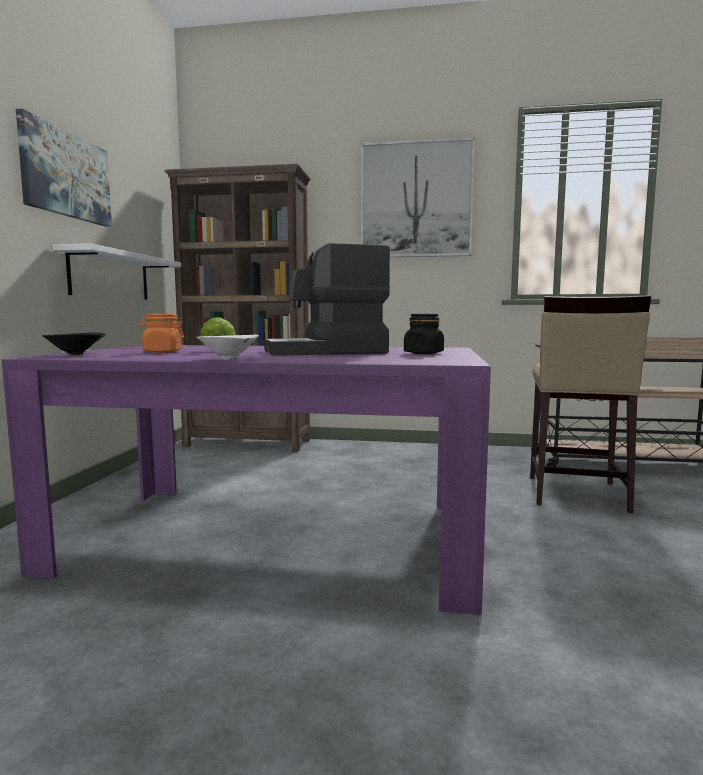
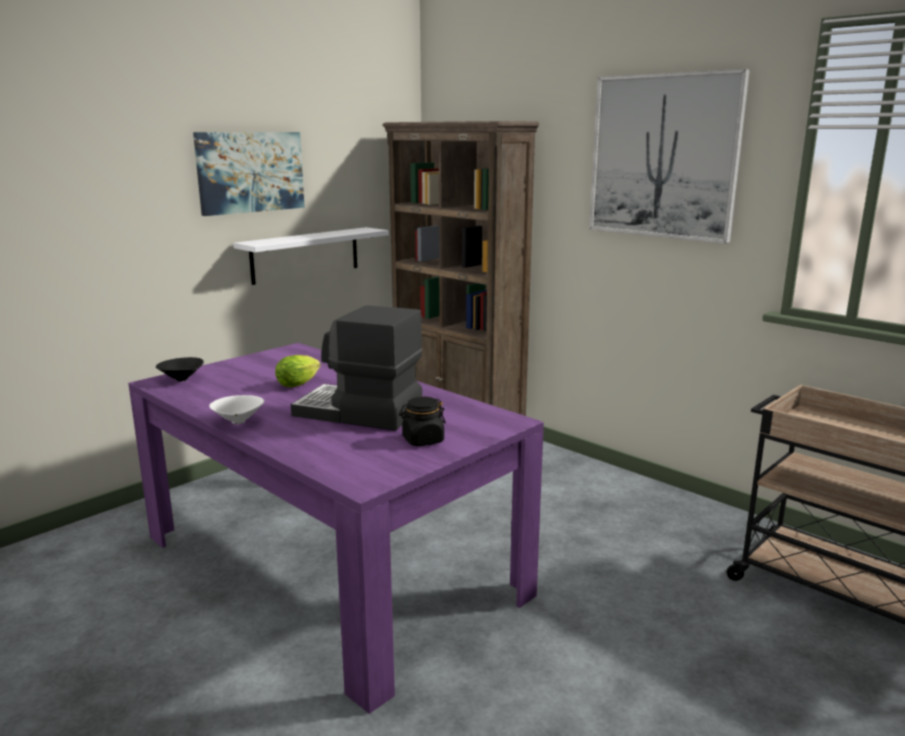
camera: 35 degrees right, 10 degrees up
orange jar [138,314,184,353] -> none
beige stool [530,295,651,513] -> none

